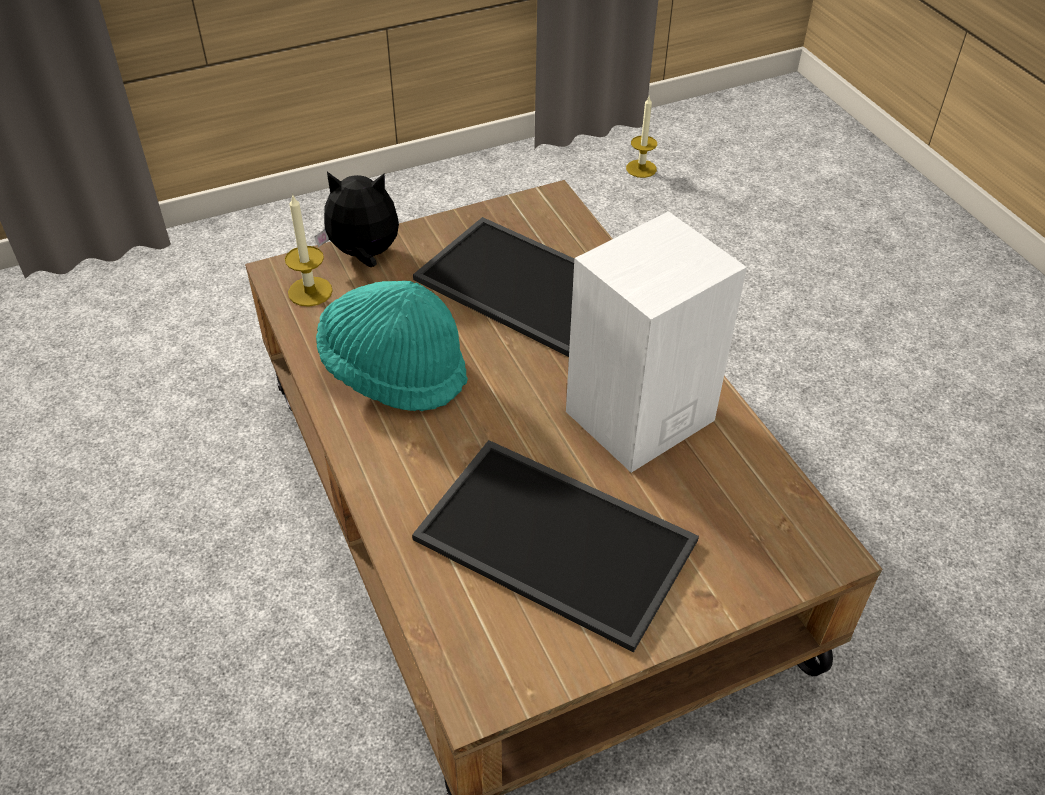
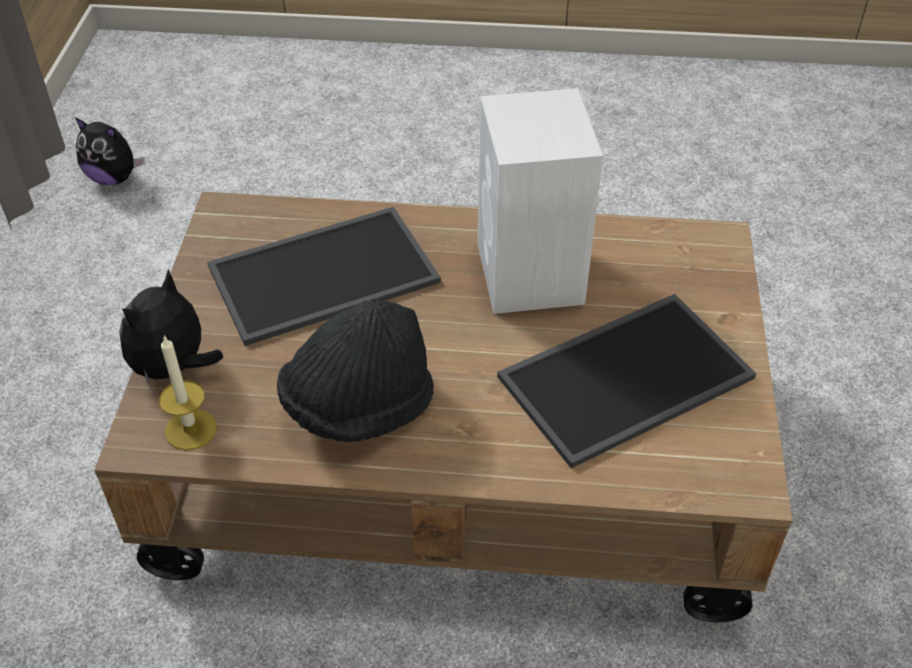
camera: 60 degrees left, 0 degrees up
turquoise hat [316,281,468,411] -> black hat [277,299,434,442]
candle [626,96,657,178] -> plush toy [75,117,145,185]

